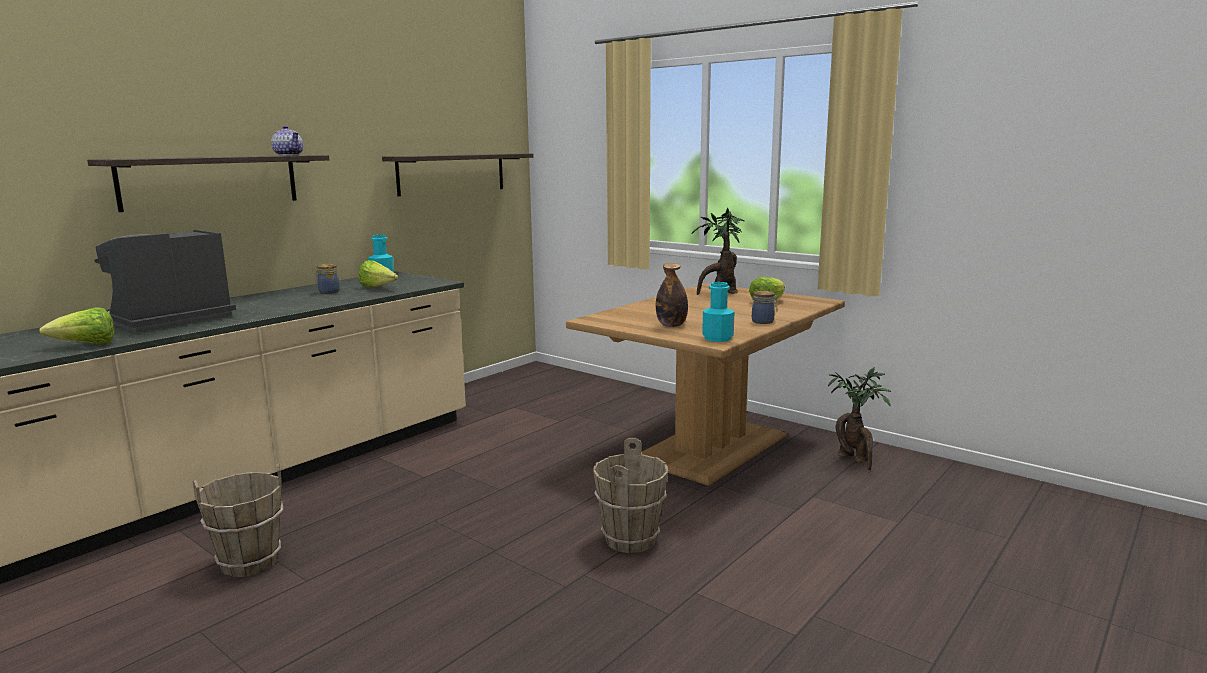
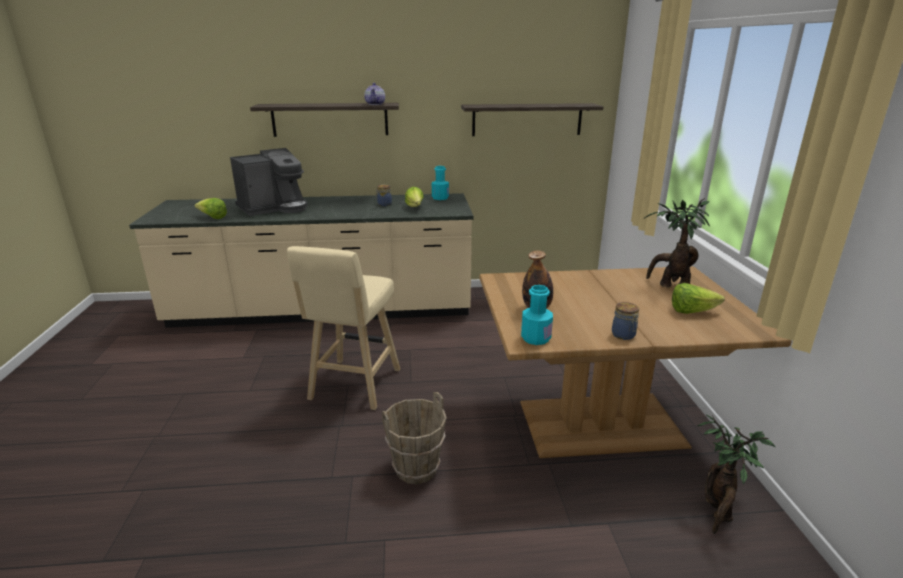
camera: 45 degrees right, 10 degrees up
coffee machine [94,230,236,333] -> coffee machine turned 150 degrees clockwise [230,148,308,216]
brown bucket [192,463,283,577] -> none
none -> beige stool [287,246,400,410]

